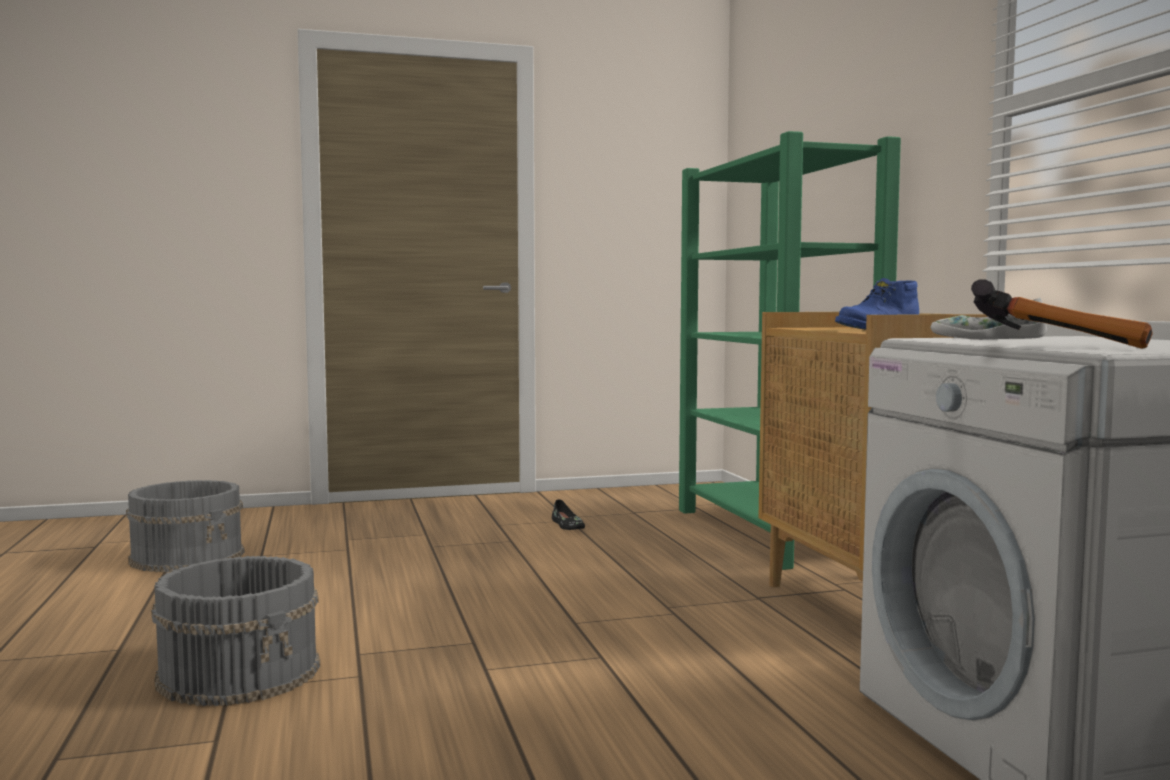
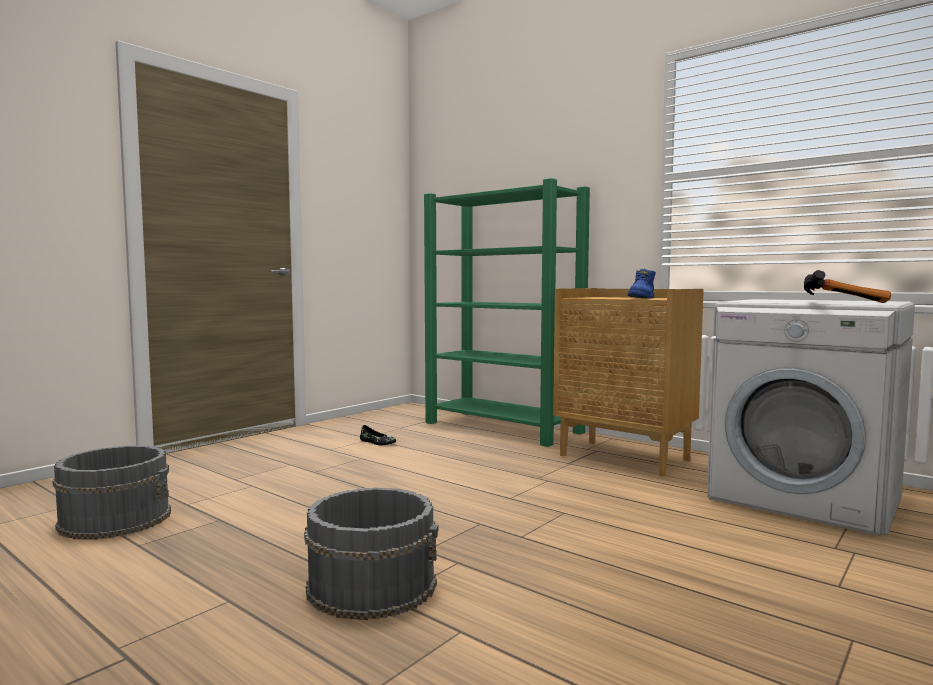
camera: 35 degrees left, 0 degrees up
white shoe [931,298,1047,340] -> none

